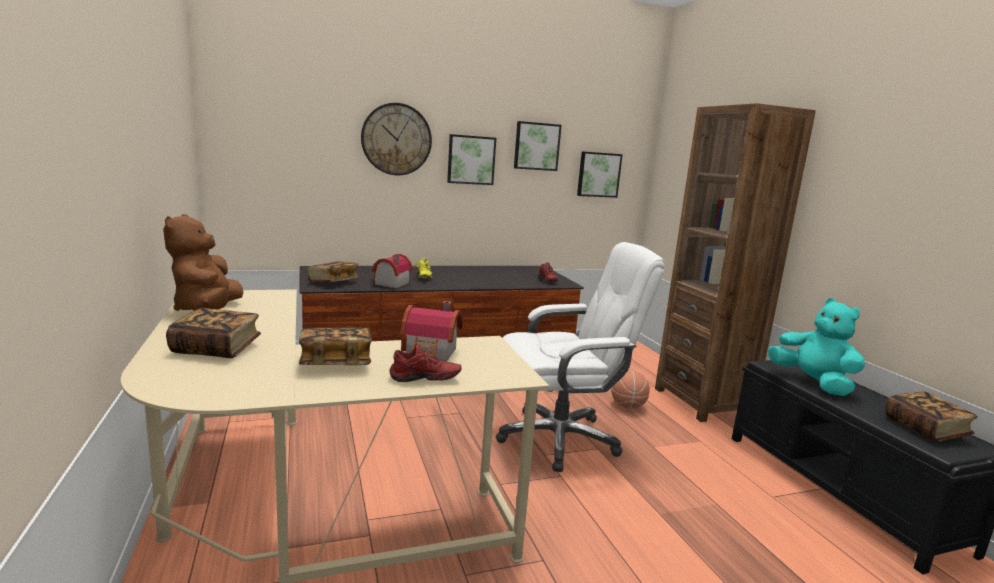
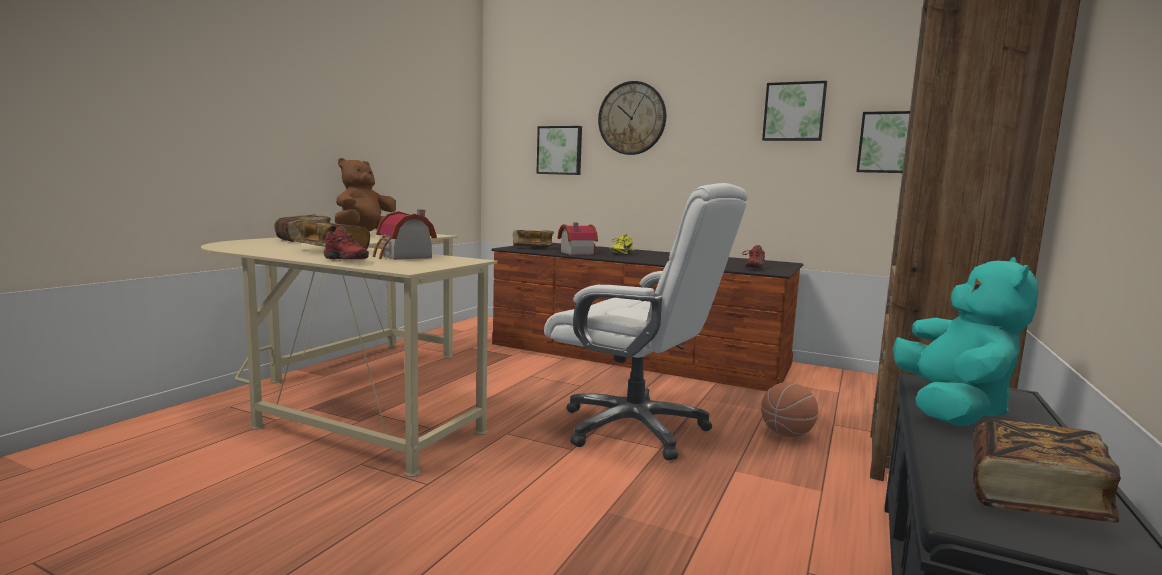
camera: 45 degrees right, 5 degrees down
picture [447,134,496,185] -> picture moved to [536,126,582,175]

